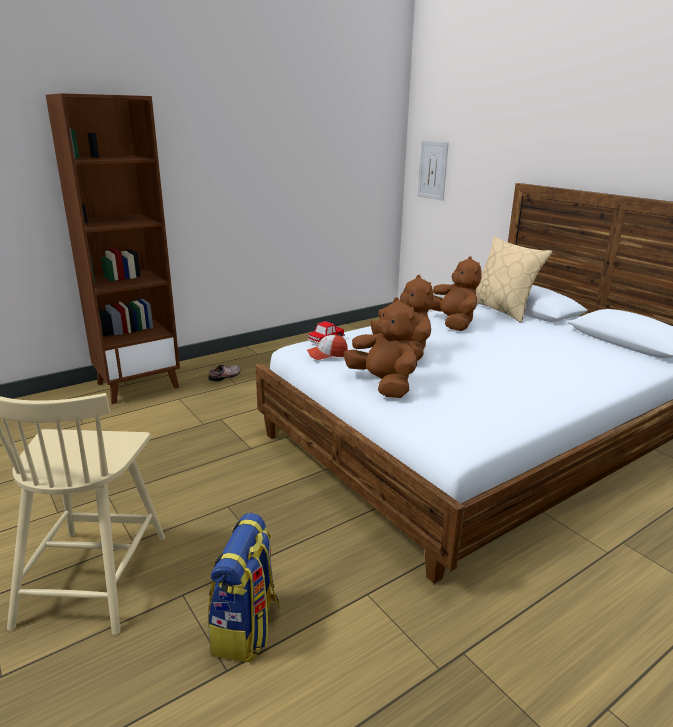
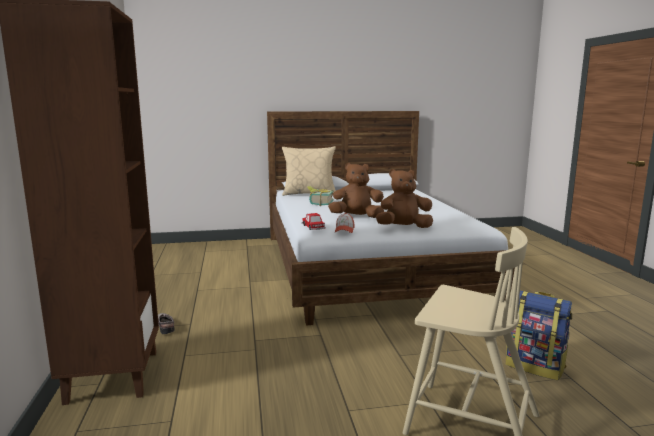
camera: 65 degrees left, 10 degrees down
picture [418,141,449,201] -> none
brown plush toy [430,256,482,331] -> book [307,186,334,206]

